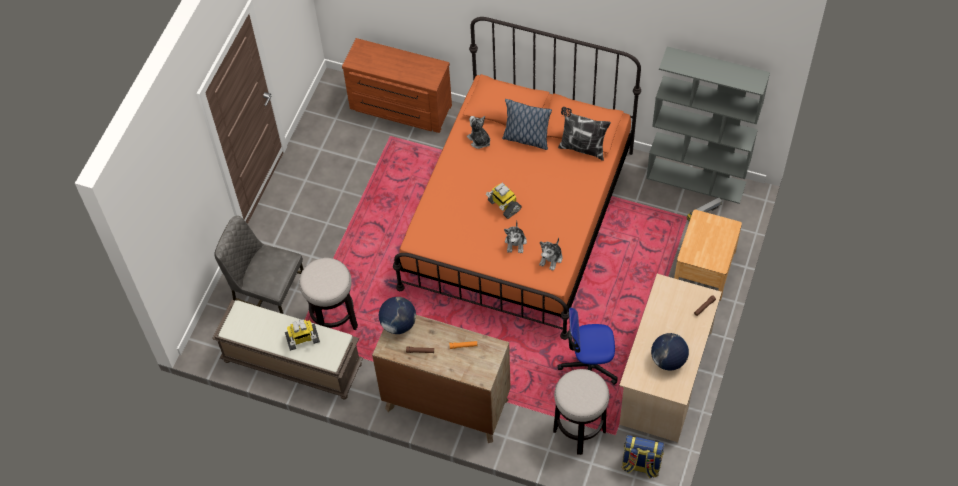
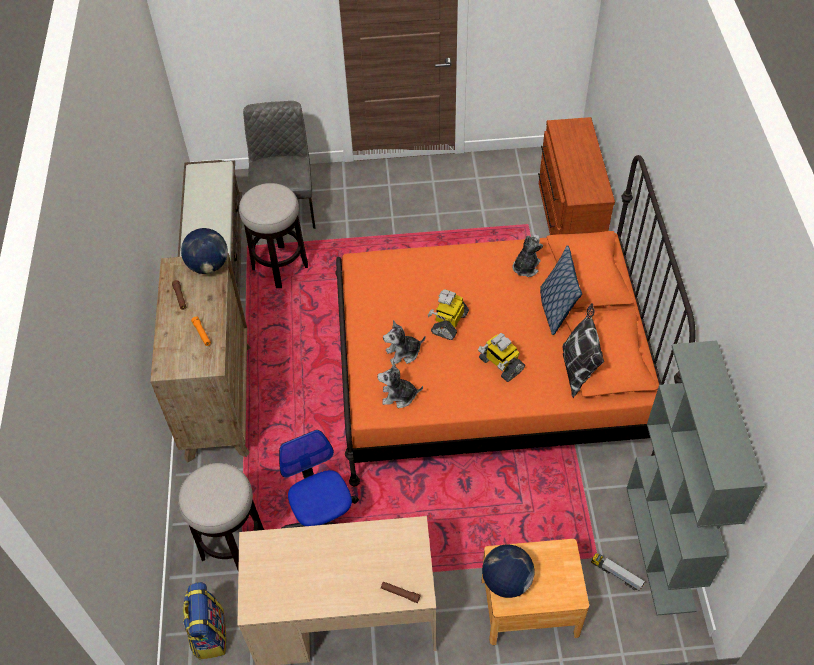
camera: 65 degrees right, 5 degrees down
toy robot [285,319,320,351] -> toy robot moved to [478,333,525,382]
globe [651,333,689,370] -> globe moved to [482,545,534,598]

